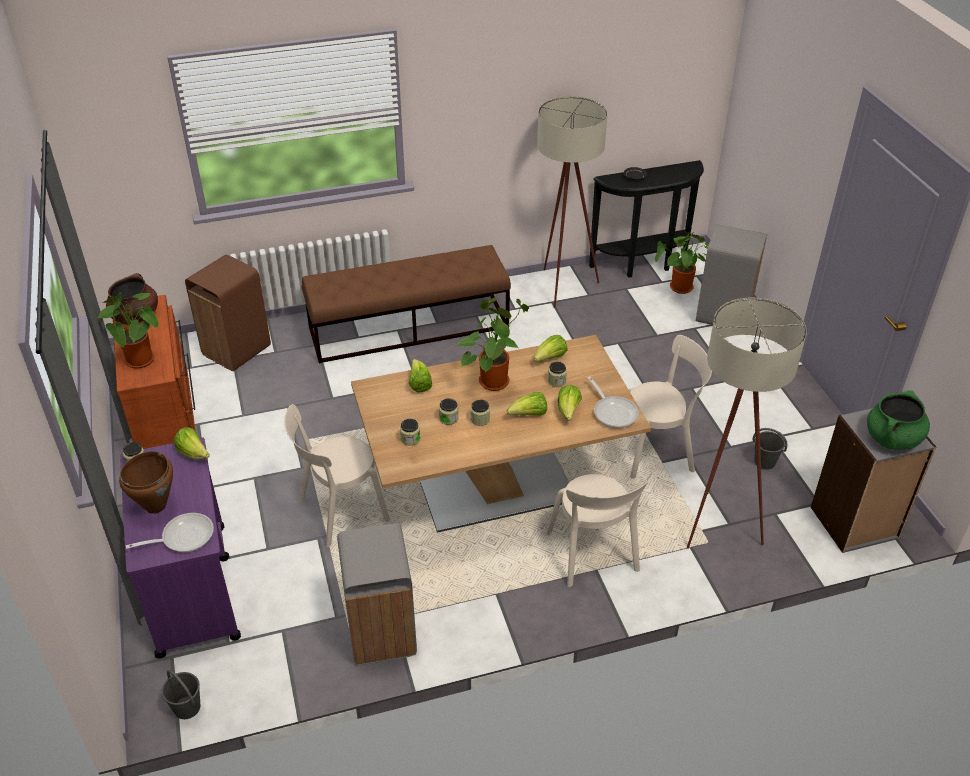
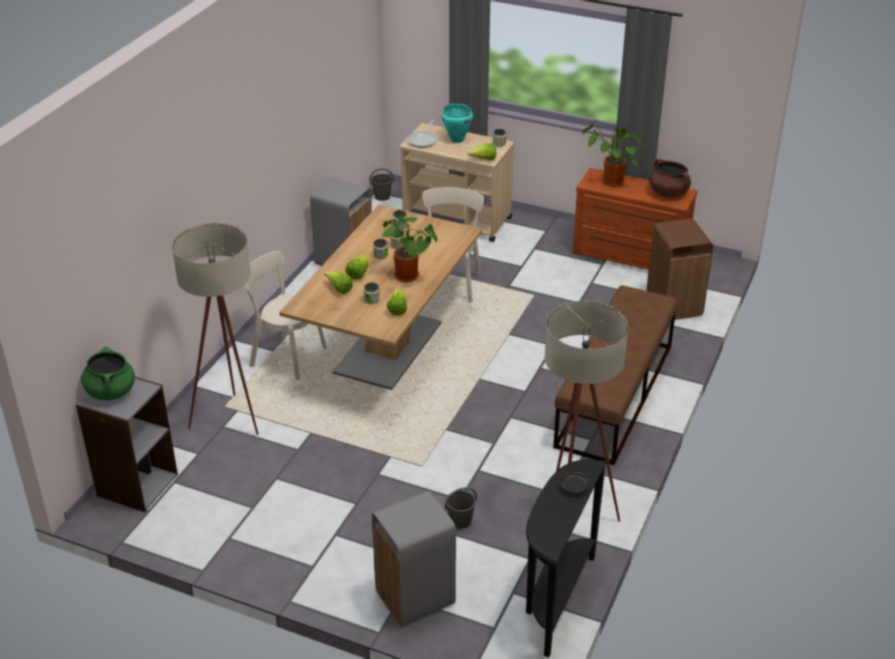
camera: 130 degrees right, 5 degrees down
brown cooking pot [119,451,173,514] -> turquoise cooking pot [442,103,473,143]
purple cart [120,437,241,659] -> beige cart [400,123,514,242]
lettuce [408,359,432,392] -> none
frying pan [588,377,639,428] -> none
beige chair [628,335,712,479] -> none
potted plant [655,232,709,294] -> none
grey bucket [752,428,788,469] -> grey bucket moved to [445,487,477,529]

